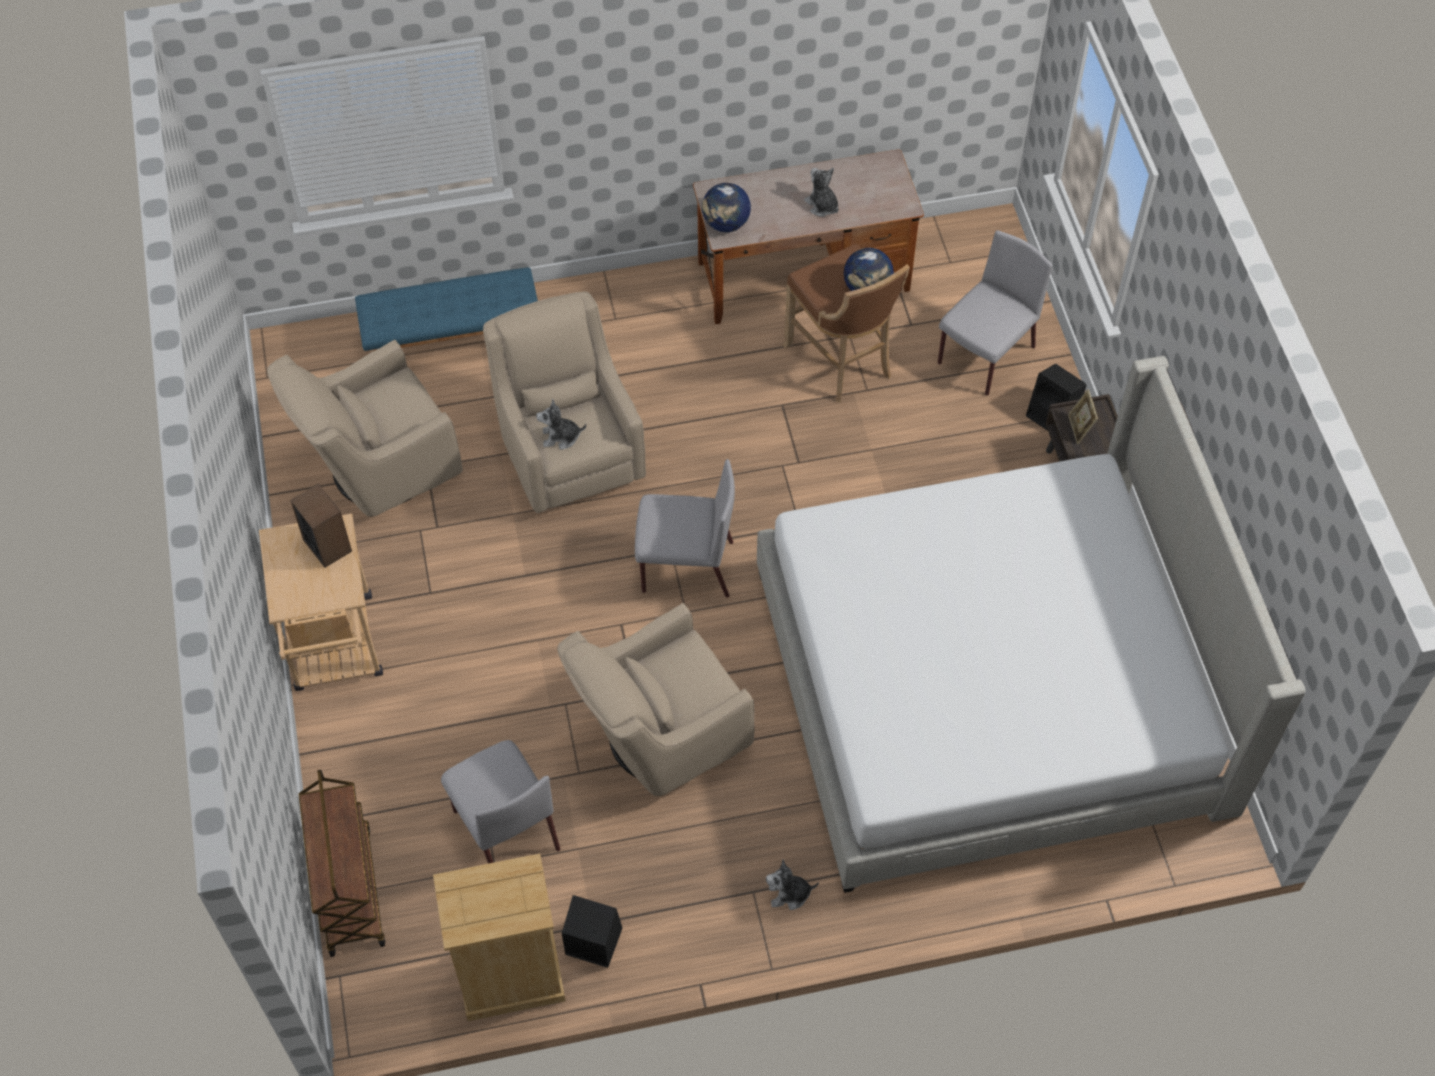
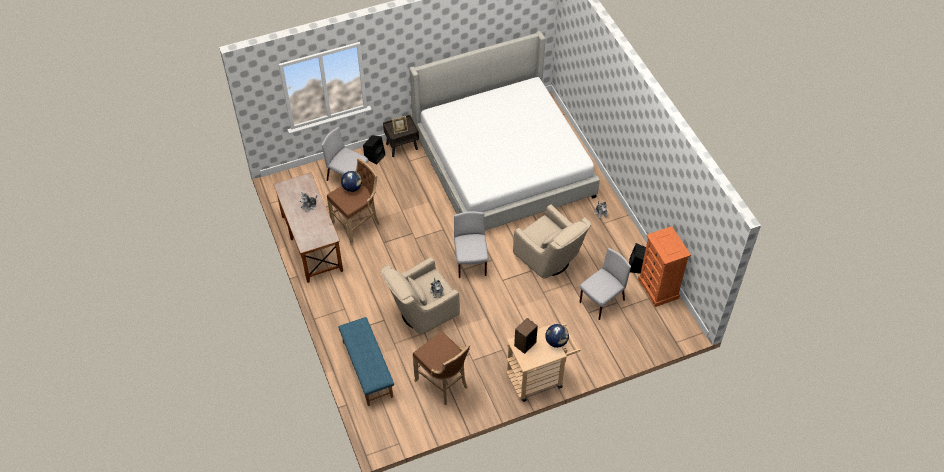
camera: 100 degrees left, 5 degrees down
beige armchair [267,340,463,517] -> brown stool [413,331,470,405]
brown cart [298,770,385,957] -> none
beige dresser [433,854,566,1021] -> orange dresser [638,226,691,307]
globe [702,183,751,232] -> globe moved to [545,324,569,348]

